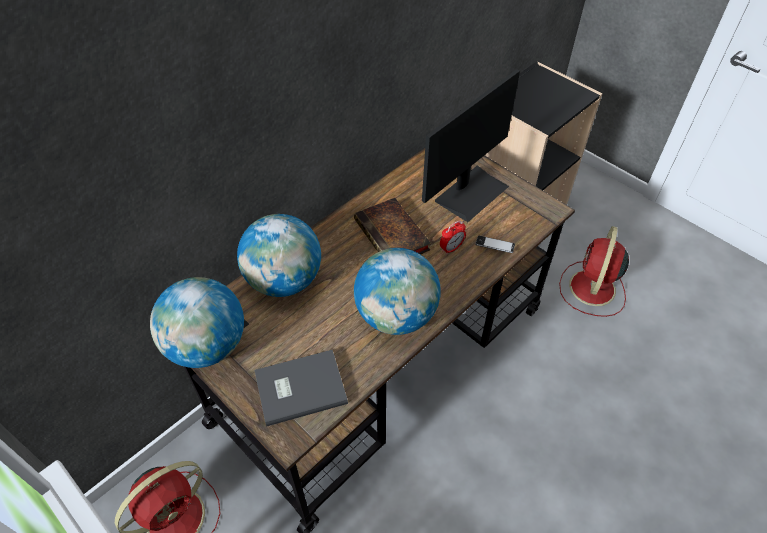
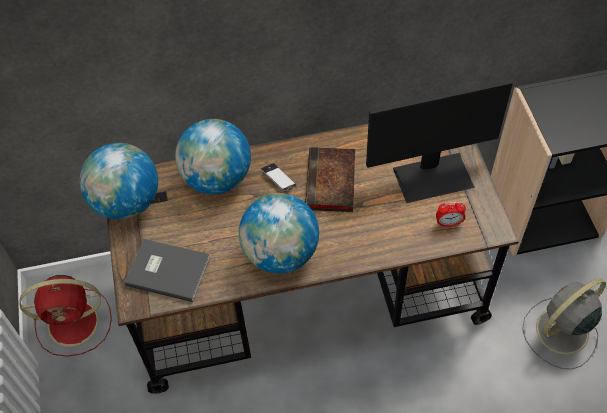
camera: 35 degrees right, 5 degrees up
alarm clock [440,220,466,255] -> alarm clock moved to [436,202,466,227]
phone [475,236,515,253] -> phone moved to [261,163,296,191]
red fan [559,226,629,317] -> grey fan [522,278,606,369]

